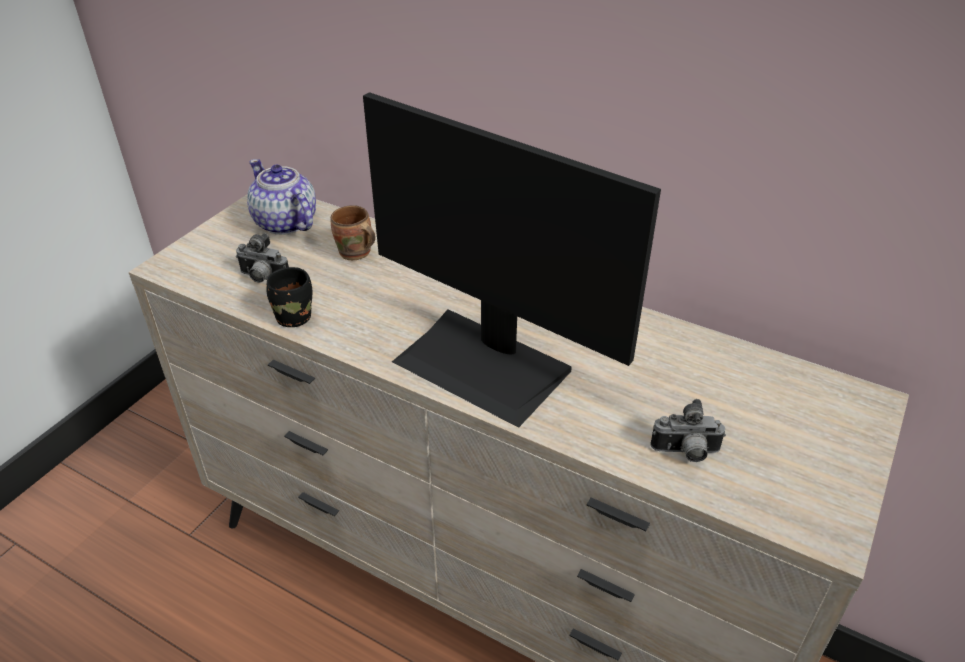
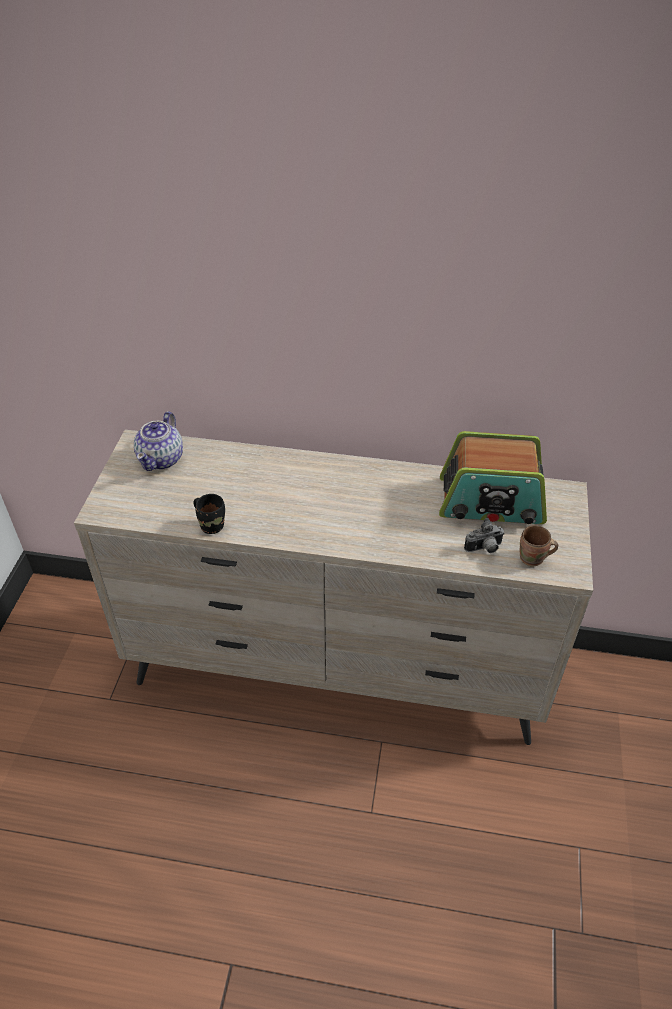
camera: 20 degrees left, 5 degrees up
camera [236,233,289,283] -> none
teapot [247,159,316,235] -> teapot turned 105 degrees counterclockwise [134,411,183,471]
brown mug [331,205,376,260] -> brown mug moved to [520,525,558,567]
monitor [363,92,661,428] -> none
none -> radio [439,431,547,524]

